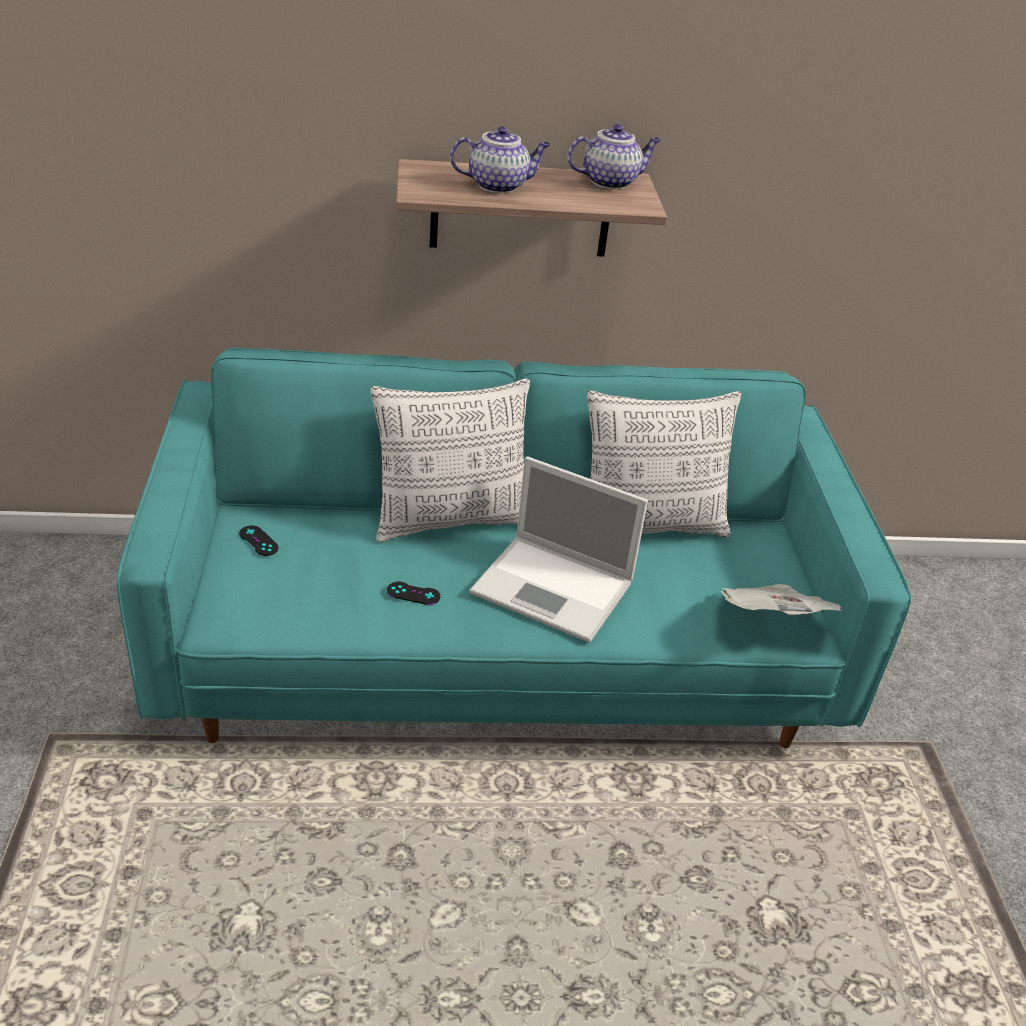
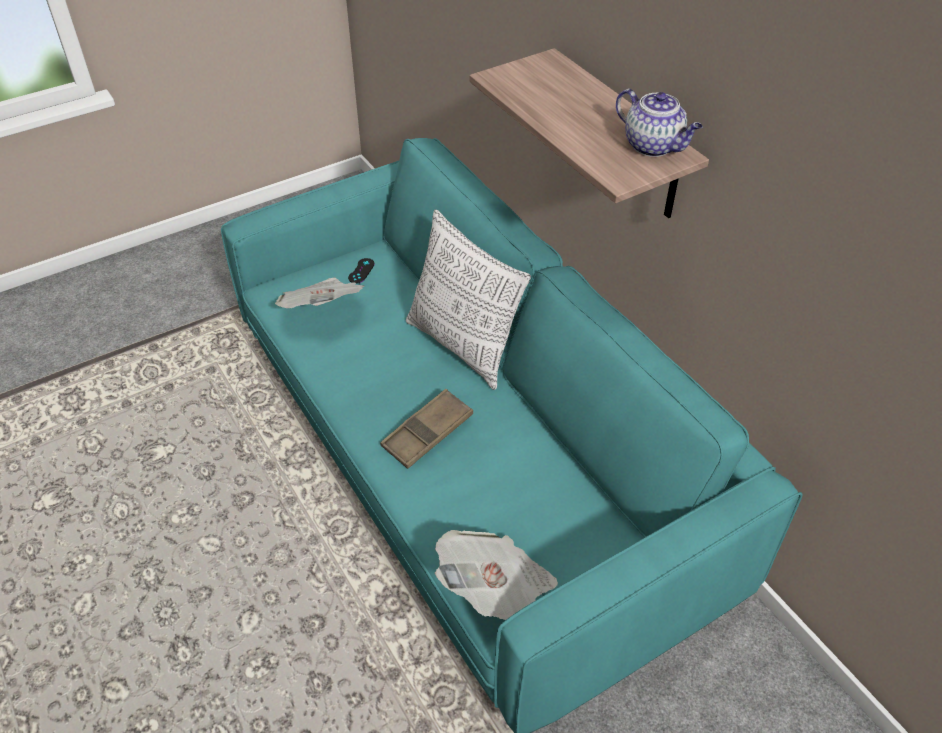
camera: 65 degrees right, 10 degrees up
black game controller [387,582,440,605] -> none
teapot [450,126,551,193] -> none
laptop [469,456,648,643] -> brown tray [380,389,473,469]
pillow [587,391,741,538] -> none
none -> newspaper [275,278,364,308]

